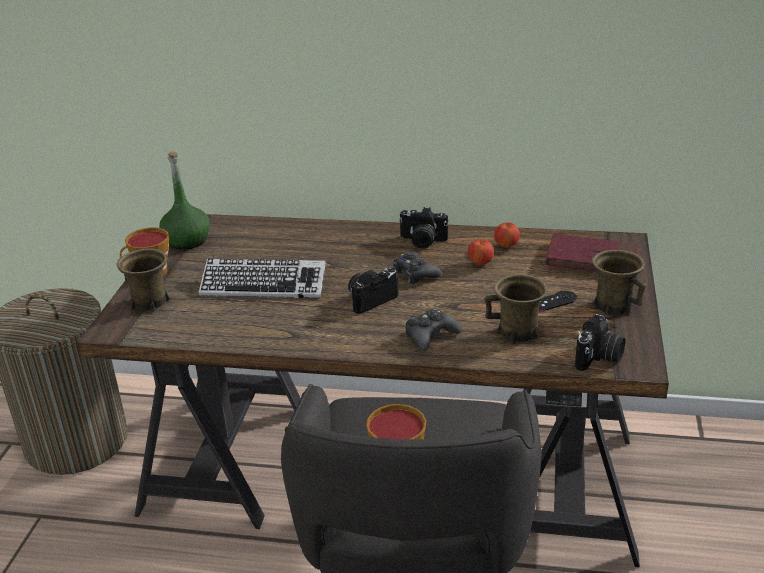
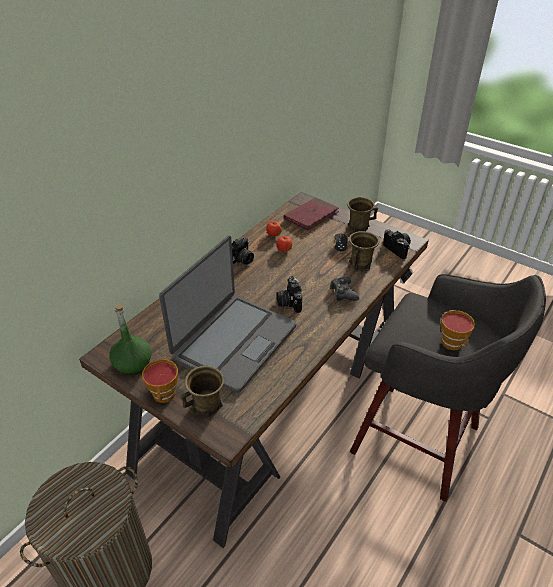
camera: 65 degrees left, 10 degrees up
keyboard [199,259,325,298] -> laptop [159,236,296,393]
black game controller [393,252,442,284] -> none

